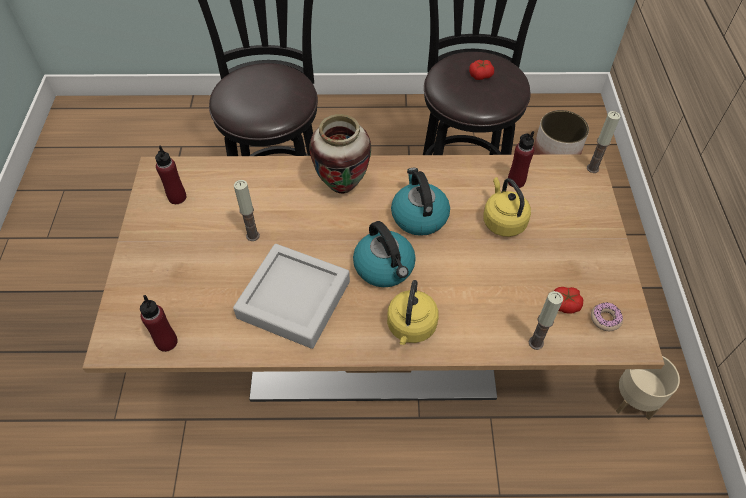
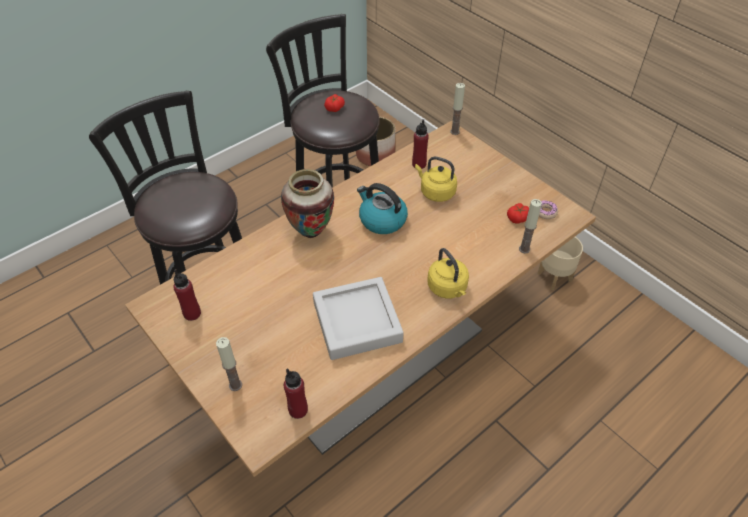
camera: 40 degrees left, 5 degrees down
candle [234,180,260,241] -> candle moved to [216,337,242,391]
kettle [353,221,416,287] -> none

